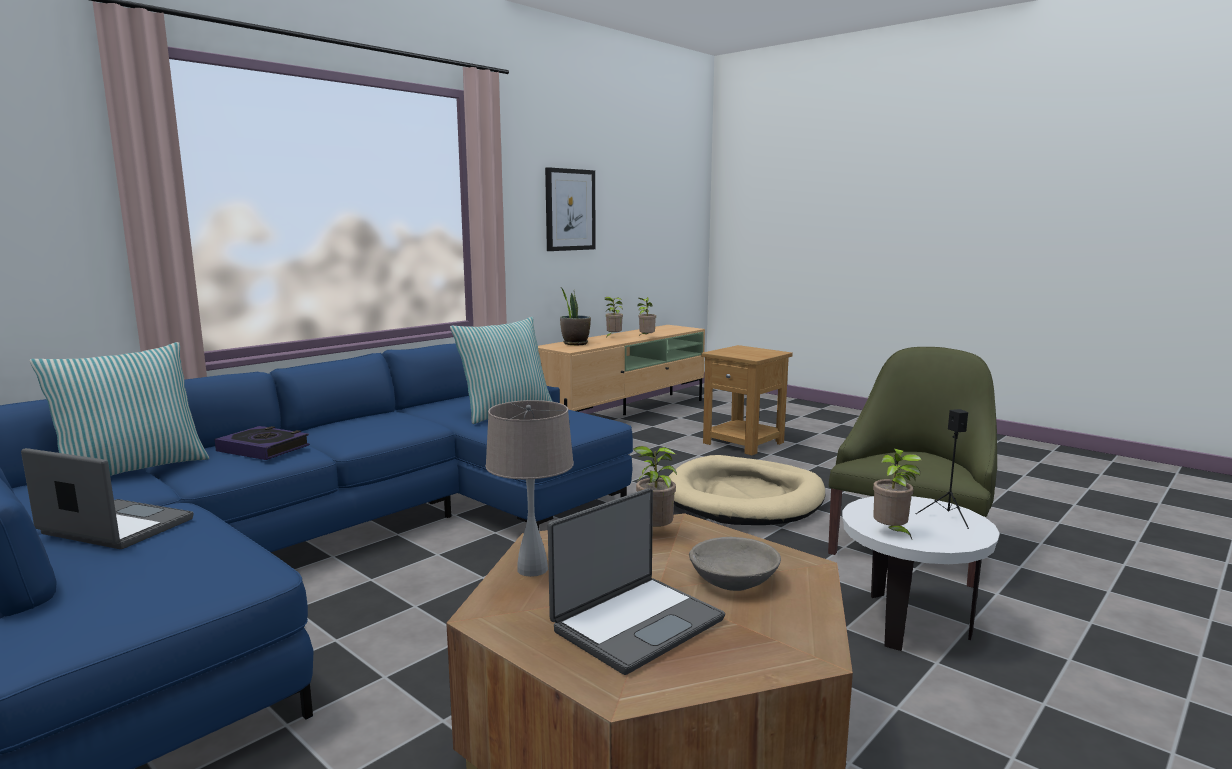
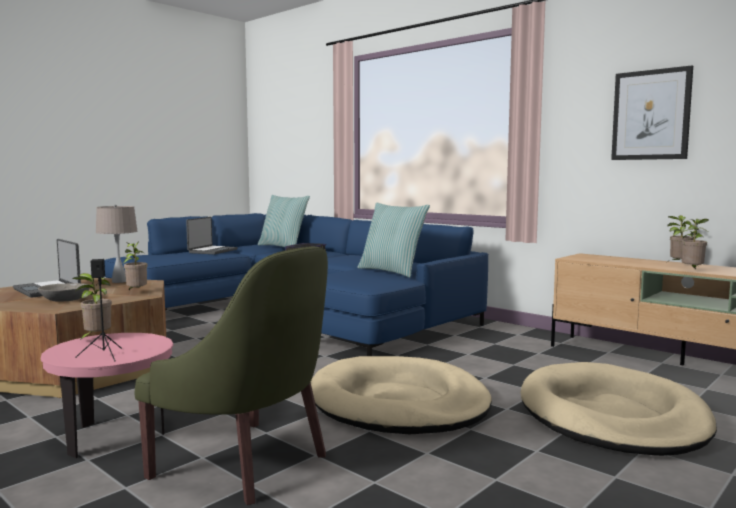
camera: 90 degrees right, 5 degrees down
potted plant [560,288,591,345] -> none
brown side table [701,345,793,455] -> beige dog bed [521,362,717,456]
white side table [842,496,1000,651] -> pink side table [41,333,173,458]

